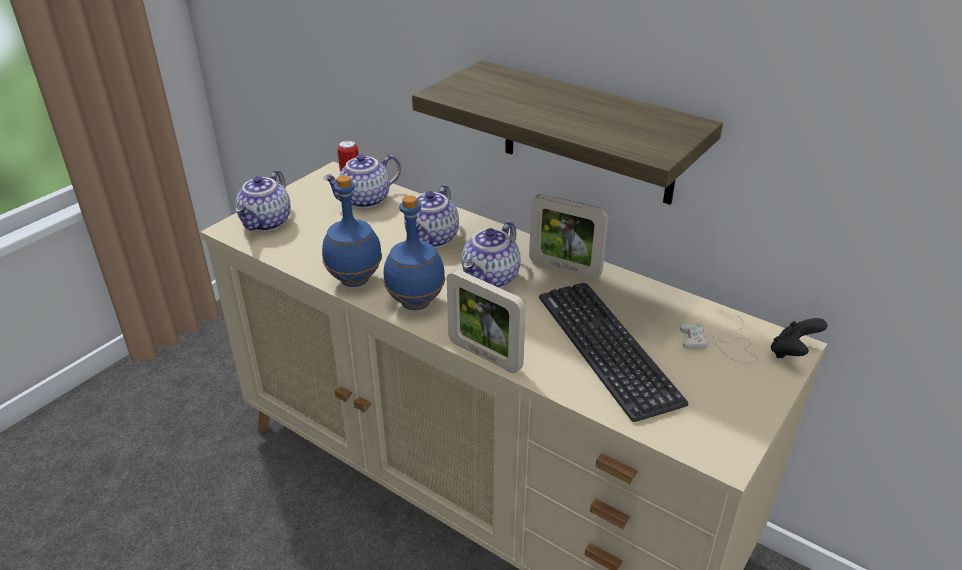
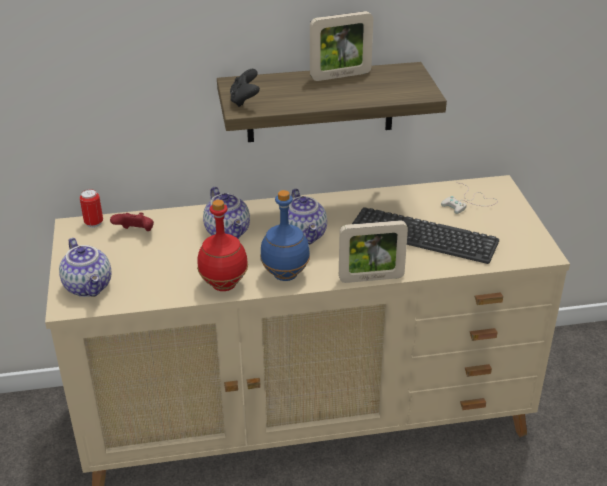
camera: 45 degrees left, 0 degrees up
blue bottle [322,175,382,287] -> red bottle [197,200,248,291]
teapot [323,154,401,208] -> red game controller [110,212,154,231]
picture frame [529,194,608,279] -> picture frame moved to [310,11,373,81]
black game controller [771,318,827,358] -> black game controller moved to [230,69,260,107]

